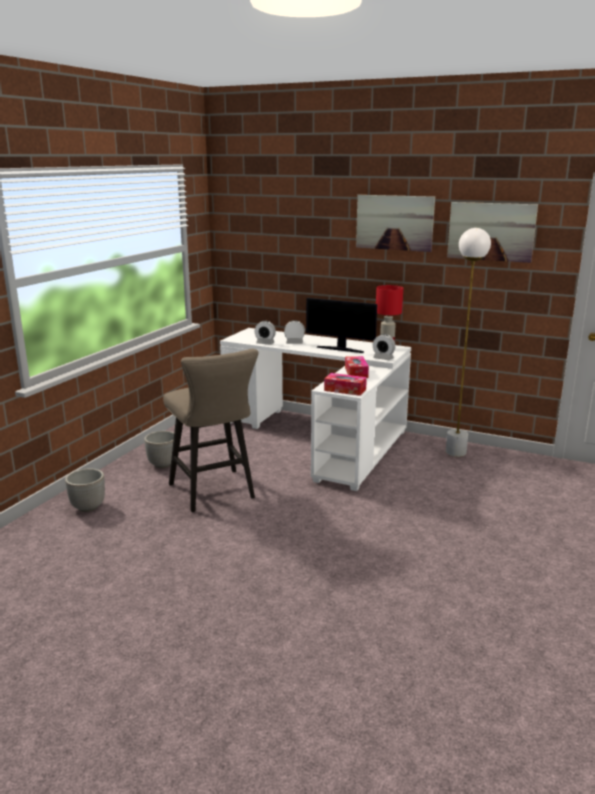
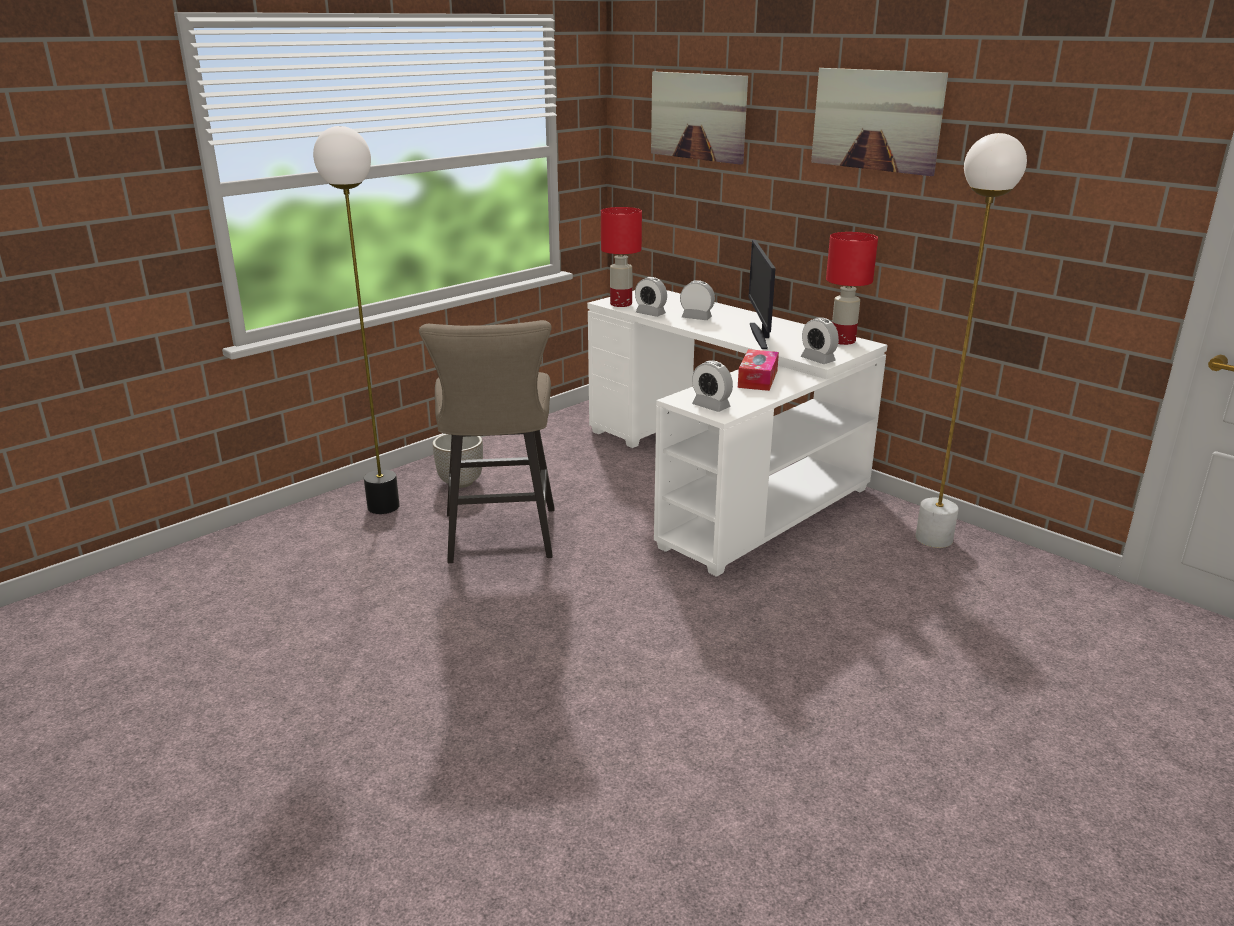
camera: 20 degrees right, 5 degrees up
planter [65,469,105,512] -> none
monitor [306,298,377,353] -> monitor turned 45 degrees clockwise [749,240,776,349]
tissue box [324,373,367,396] -> alarm clock [692,361,733,412]
picture [447,202,538,263] -> picture moved to [651,71,748,165]
none -> floor lamp [313,126,400,514]
none -> red table lamp [601,207,642,307]

